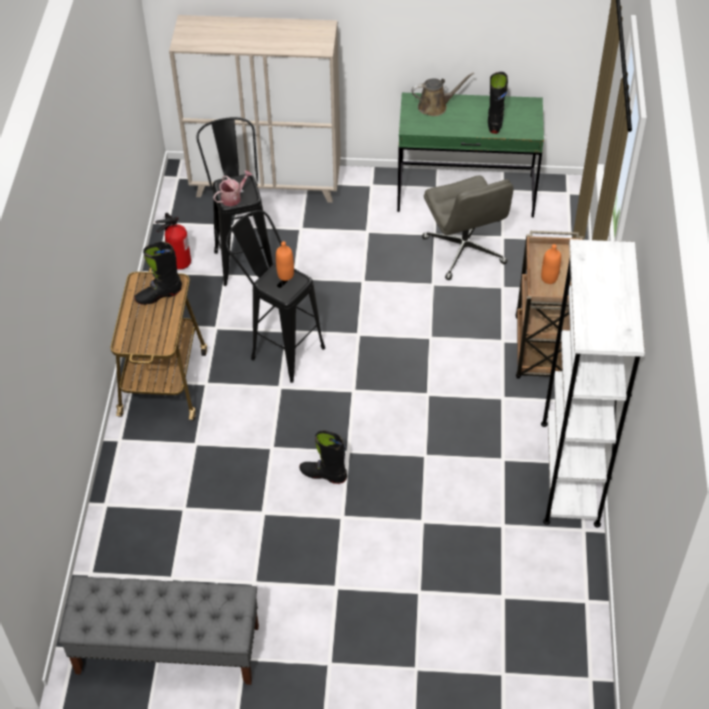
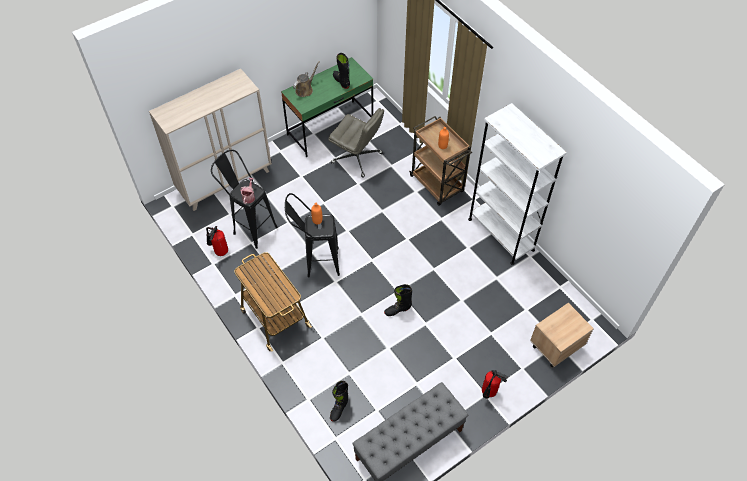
camera: 40 degrees left, 5 degrees up
black boot [134,241,182,305] -> black boot moved to [330,381,348,422]
none -> fire extinguisher [482,370,508,399]
none -> beige nightstand [530,303,594,368]

